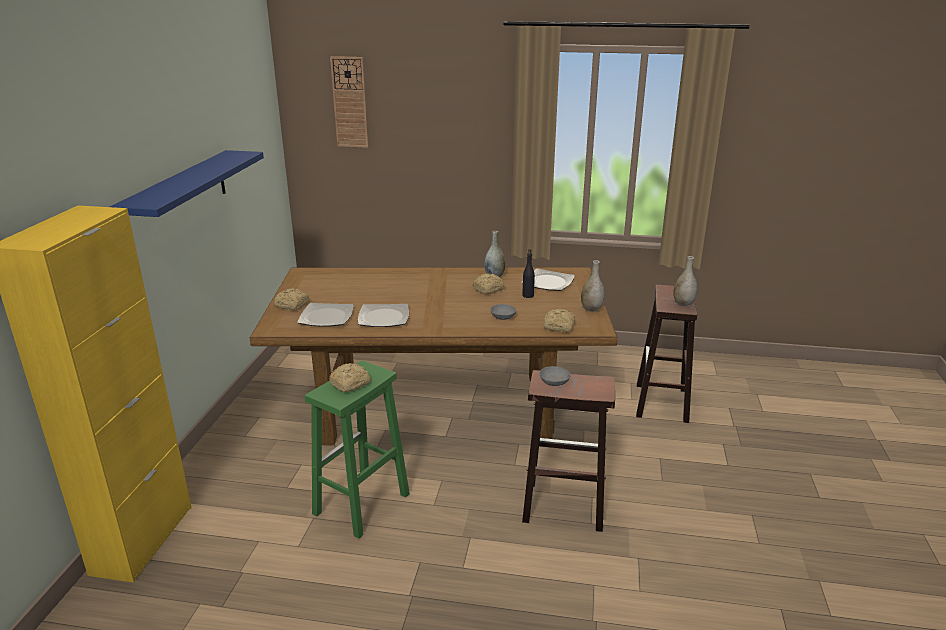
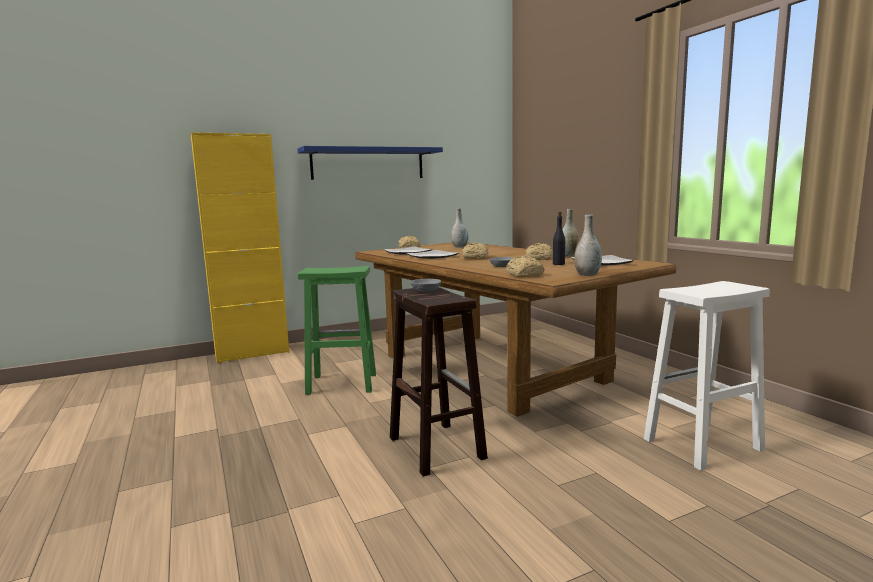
camera: 55 degrees right, 15 degrees down
bread [329,363,370,392] -> bread moved to [462,242,489,259]
wall clock [330,56,369,148] -> none
brown stool [636,285,697,423] -> white stool [644,281,770,471]
grey vase [673,256,697,306] -> grey vase moved to [451,208,468,247]

